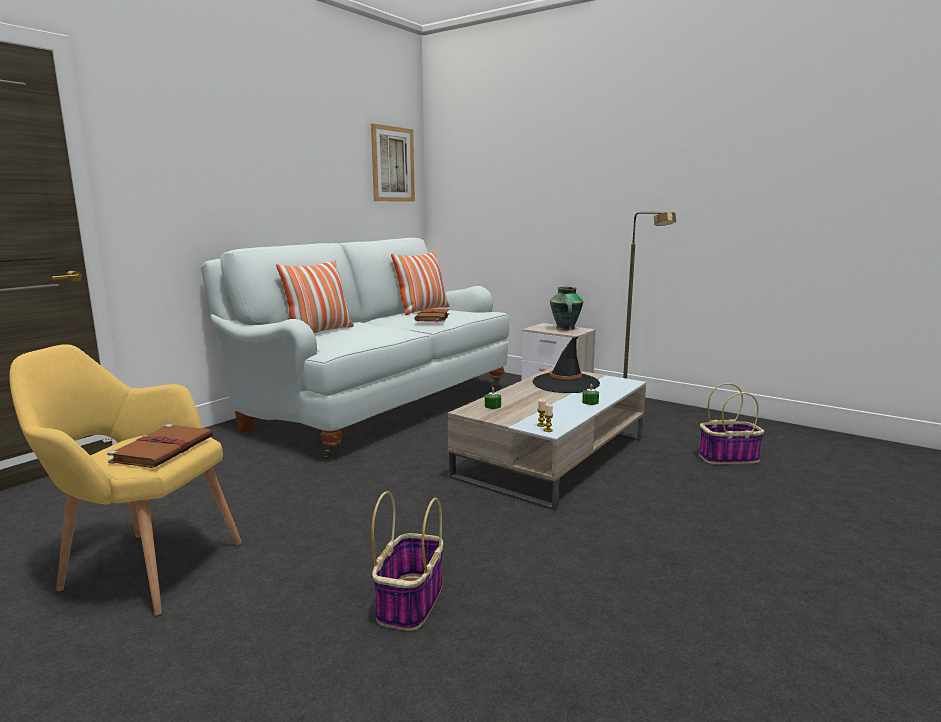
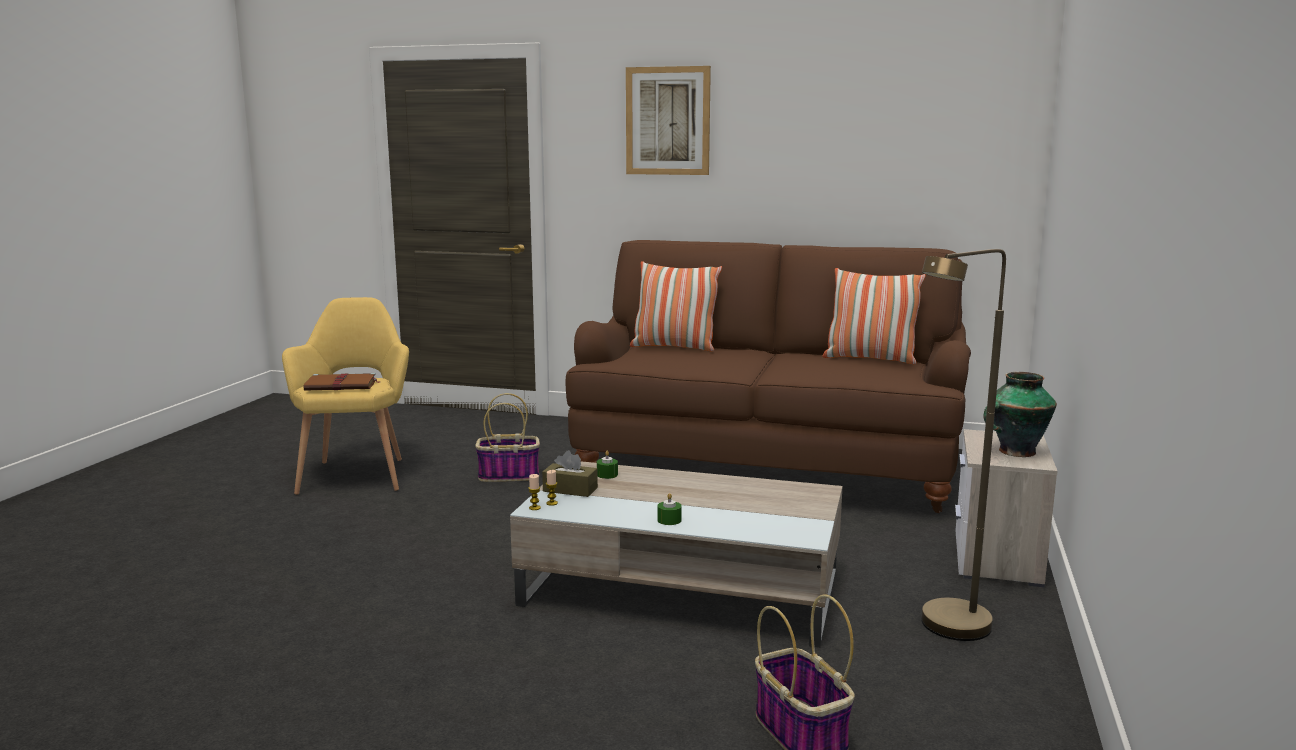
camera: 70 degrees right, 0 degrees up
white sofa [201,238,509,457] -> brown sofa [566,240,971,513]
picture [371,123,415,202] -> picture moved to [626,66,711,175]
basket [371,491,443,631] -> basket moved to [475,393,540,482]
brown book [414,309,449,322] -> none
black hat [533,336,600,393] -> none
none -> brown tissue box [542,450,598,497]

